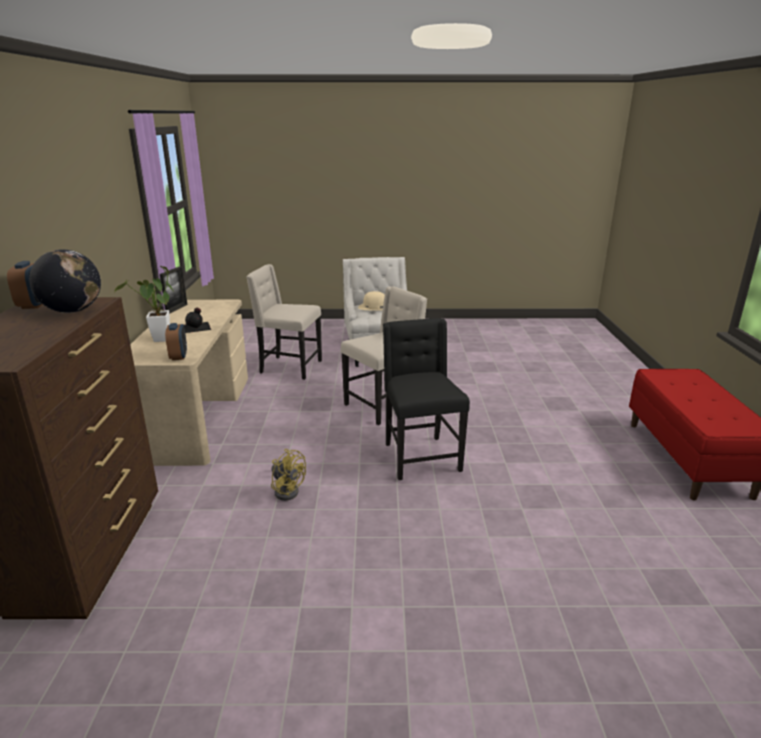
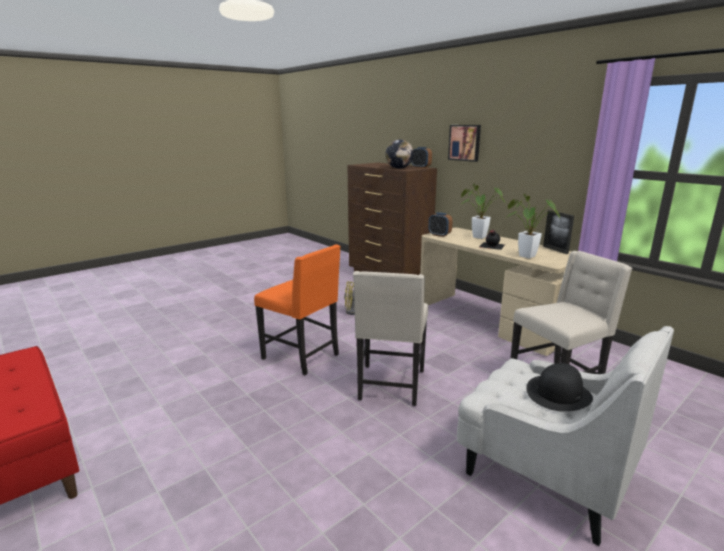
camera: 140 degrees right, 5 degrees down
beige hat [358,291,385,311] -> black hat [526,363,593,412]
black chair [383,318,470,480] -> orange chair [254,244,341,375]
none -> picture [448,125,481,162]
none -> potted plant [506,194,560,258]

